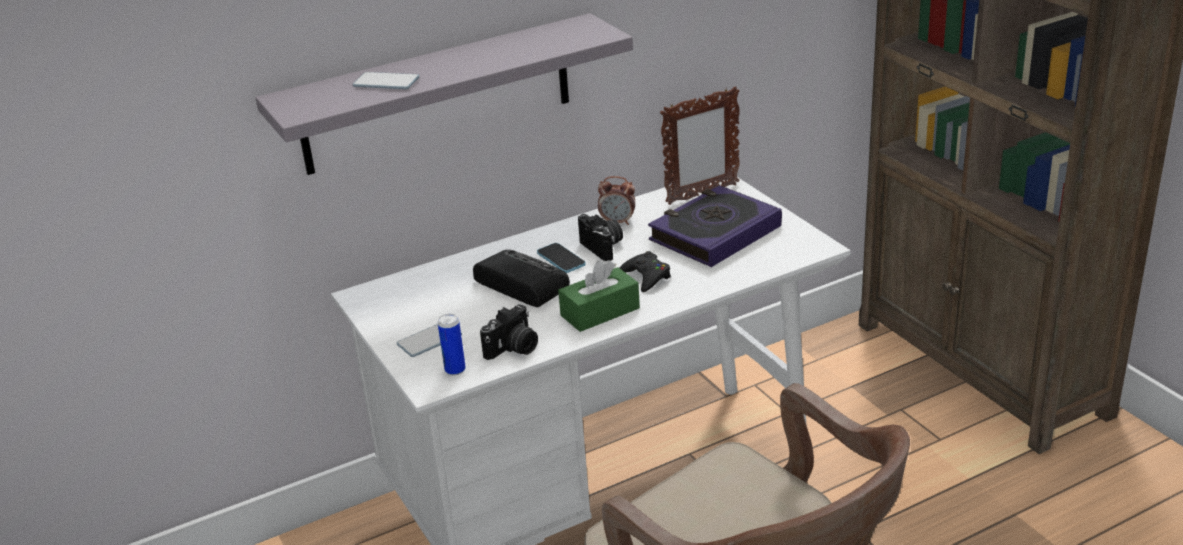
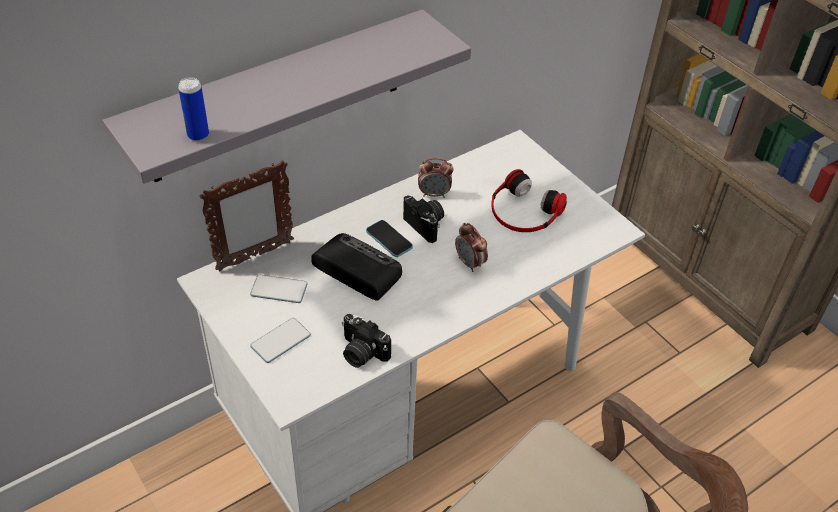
camera: 10 degrees left, 15 degrees up
phone [353,72,419,89] -> phone moved to [250,275,308,303]
can [438,314,466,375] -> can moved to [178,77,209,141]
camera [480,305,538,360] -> camera turned 90 degrees clockwise [342,314,391,368]
green tissue box [558,260,640,332] -> none
black game controller [619,251,671,292] -> alarm clock [455,223,488,272]
book [648,185,782,267] -> headphones [491,169,567,232]
picture frame [660,86,740,205] -> picture frame moved to [199,161,294,271]

